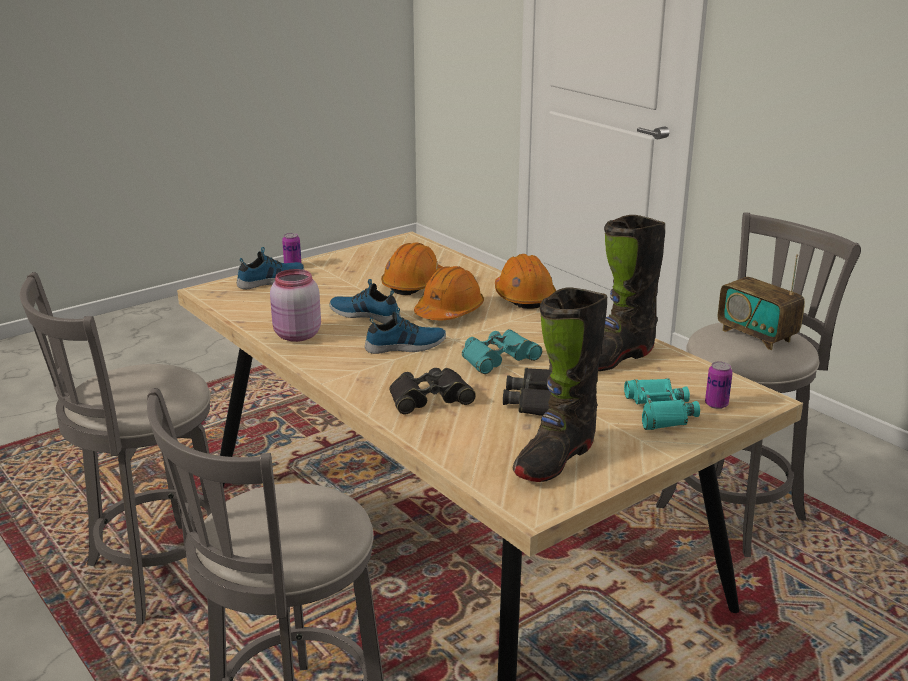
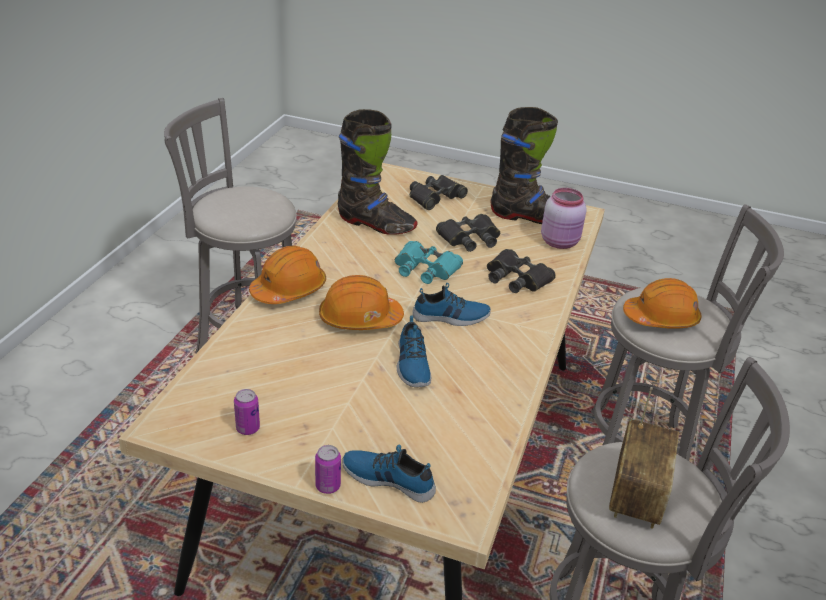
camera: 125 degrees left, 10 degrees up
pink jar [270,269,321,342] -> pink jar moved to [541,188,587,249]
shoe [365,307,446,354] -> shoe turned 135 degrees clockwise [412,283,491,326]
orange hard hat [381,242,443,295] -> orange hard hat moved to [623,278,702,329]
turquoise binoculars [624,378,700,430] -> black binoculars [410,175,468,210]
can [705,361,733,409] -> can moved to [234,389,260,435]
radio [718,254,805,350] -> radio moved to [609,387,679,529]

